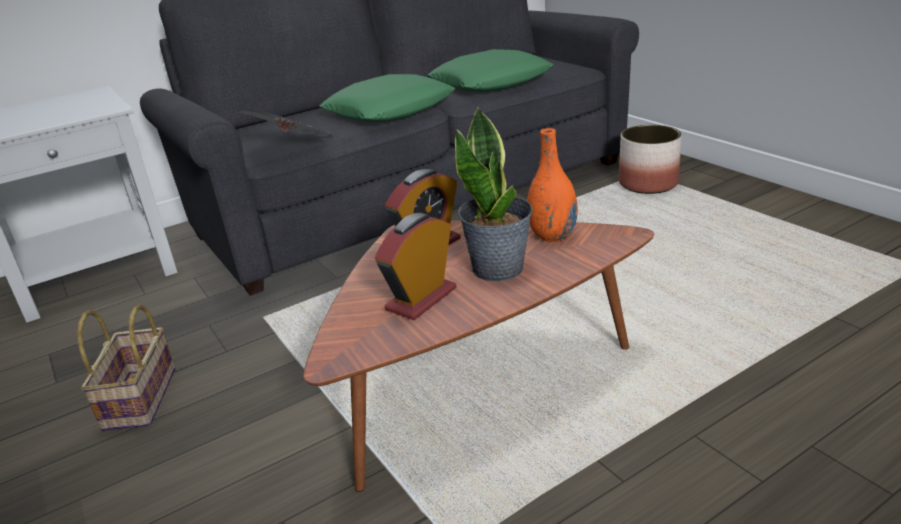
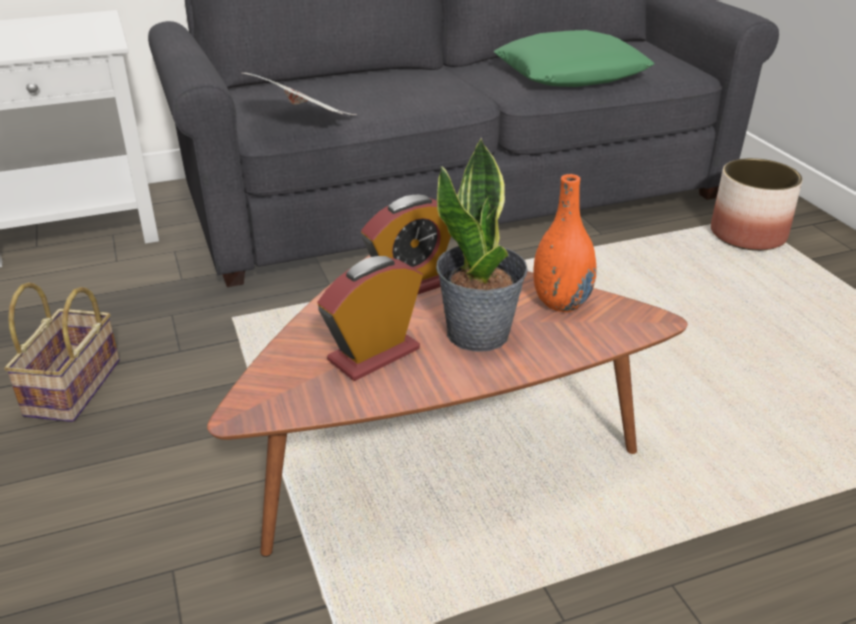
camera: 10 degrees right, 5 degrees up
green pillow [320,74,456,122] -> none

